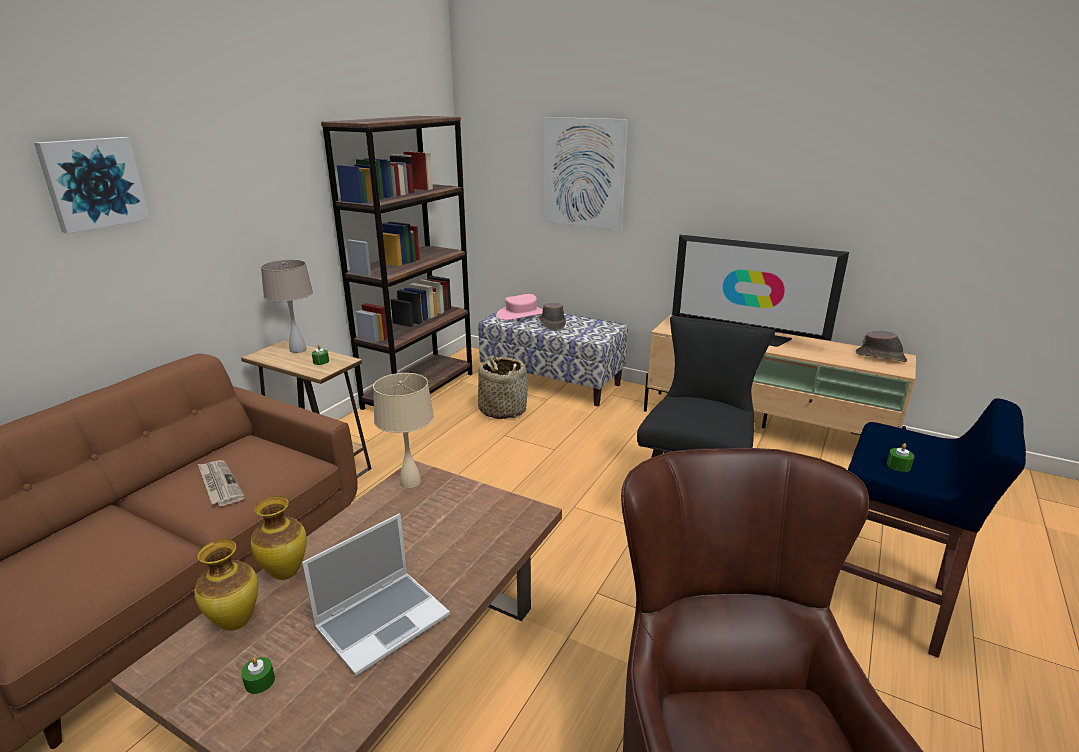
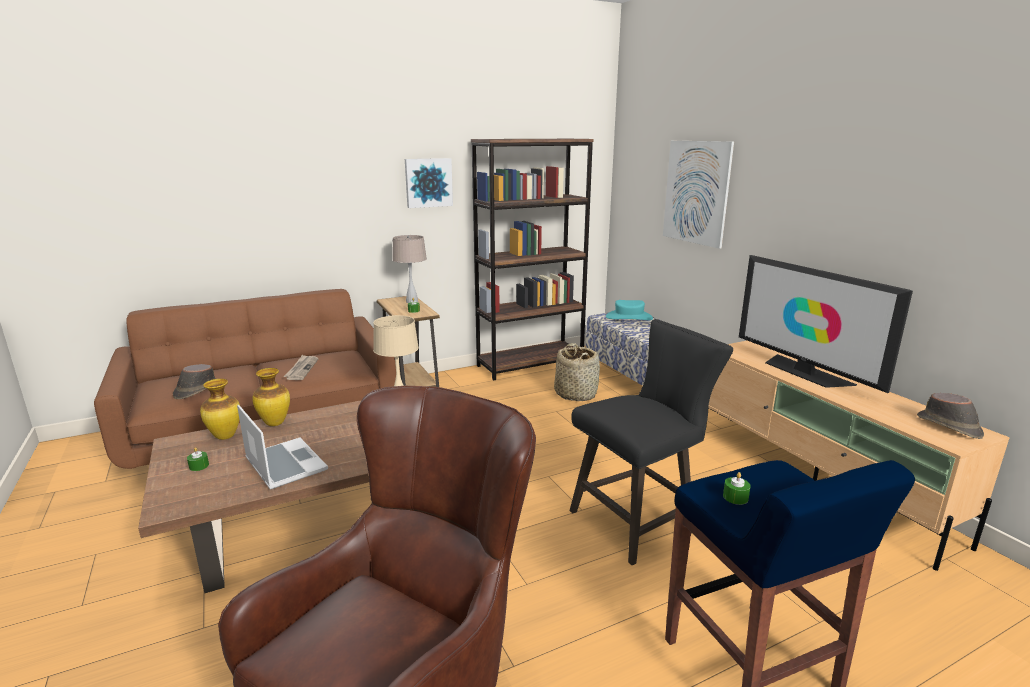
camera: 35 degrees right, 5 degrees down
picture [34,137,150,233] -> picture moved to [405,158,453,208]
laptop [302,514,450,676] -> laptop turned 120 degrees counterclockwise [237,405,328,489]
pink hat [496,294,543,320] -> turquoise hat [606,300,653,320]
brown hat [540,303,566,331] -> brown hat moved to [173,364,216,399]

